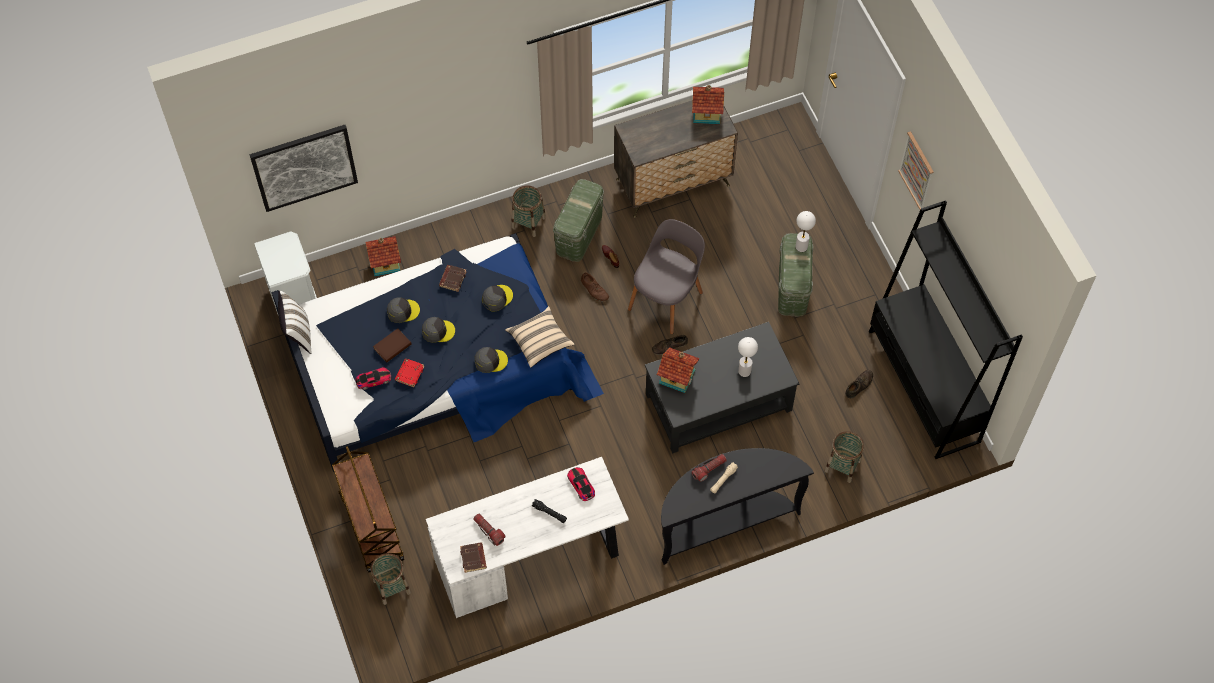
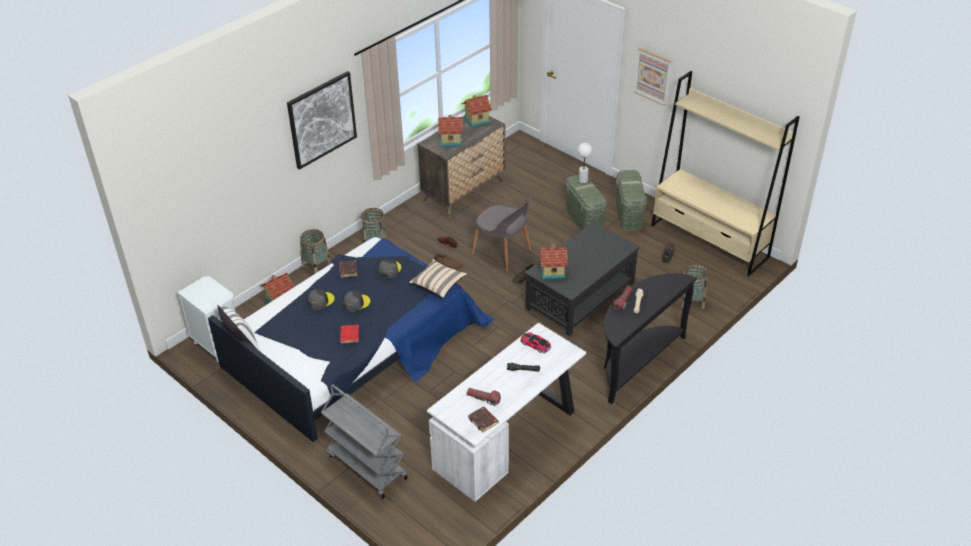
camera: 25 degrees left, 20 degrees down
picture [250,125,358,212] -> picture moved to [287,71,357,170]
brown cart [332,446,404,572] -> grey cart [321,384,408,499]
toy car [356,367,391,390] -> none
basket [371,553,411,605] -> basket moved to [300,229,331,273]
brown book [373,328,412,363] -> none
grey cap [475,347,508,373] -> none
green storage box [553,179,604,262] -> green storage box moved to [616,170,647,231]
grey chair [628,219,705,334] -> grey chair turned 120 degrees clockwise [471,196,533,272]
white table lamp [738,337,758,377] -> none
black bookcase [869,200,1023,459] -> beige bookcase [651,71,800,276]
none -> toy house [438,115,462,147]

